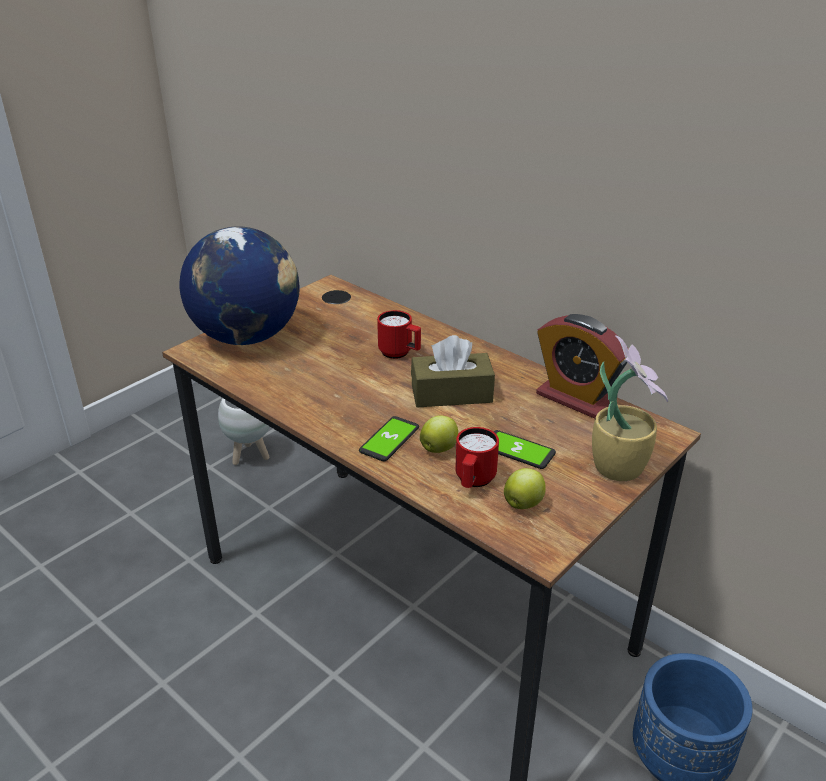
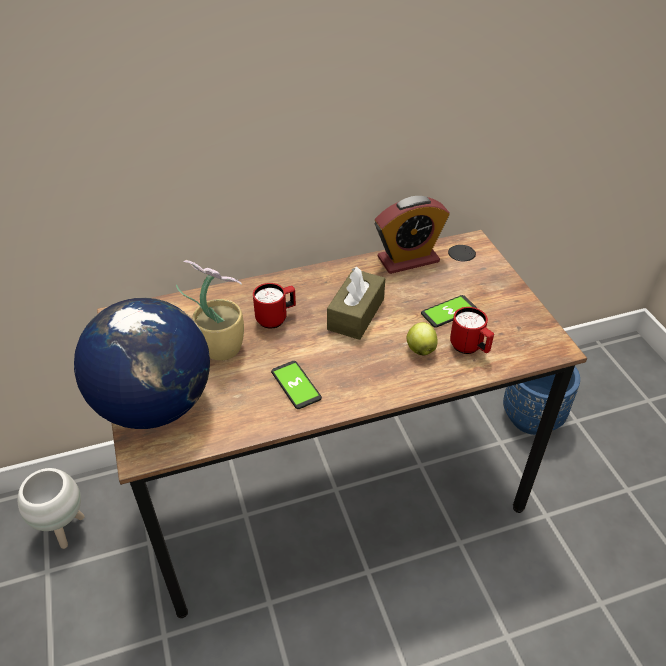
camera: 60 degrees left, 10 degrees up
phone [359,416,419,461] -> phone moved to [271,361,322,409]
apple [504,468,546,509] -> none
potted plant [592,335,668,481] -> potted plant moved to [176,260,244,361]

